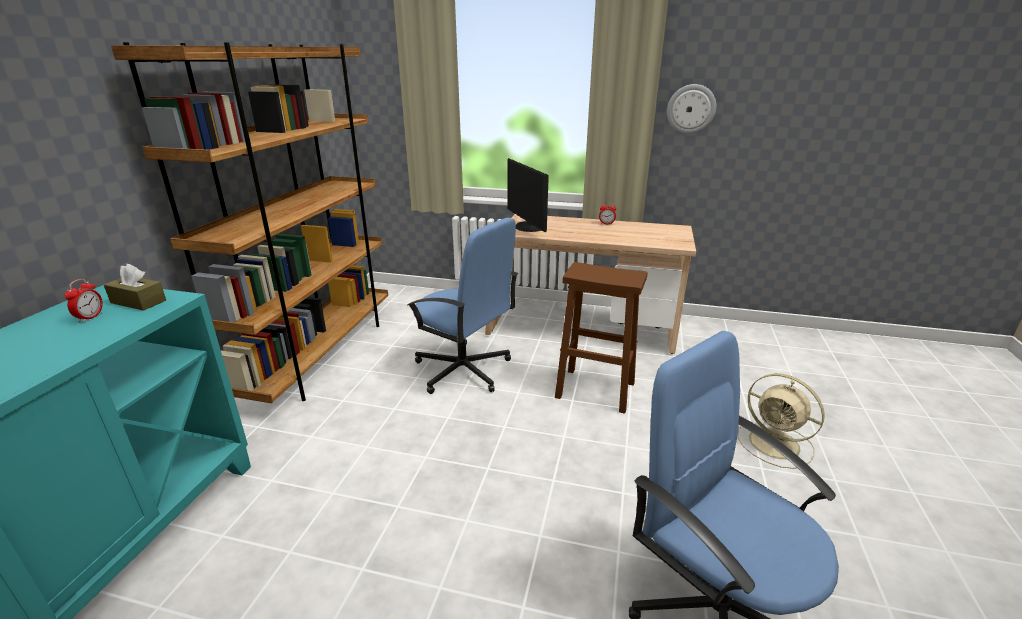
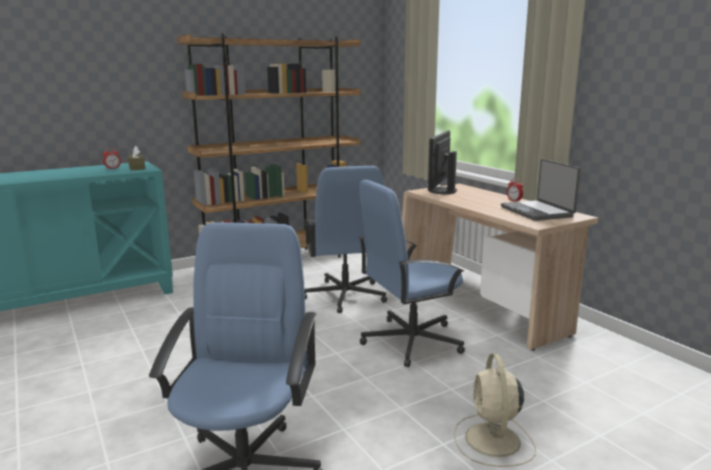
camera: 45 degrees right, 10 degrees down
brown stool [555,262,648,414] -> blue office chair [359,180,465,367]
wall clock [667,84,716,134] -> none
none -> laptop [501,159,581,221]

